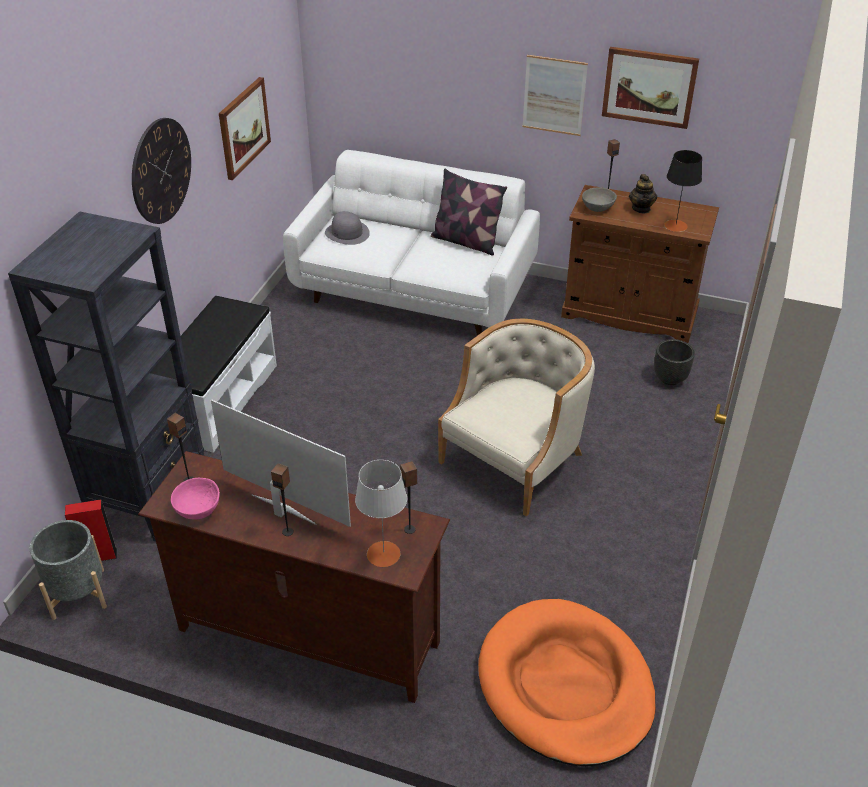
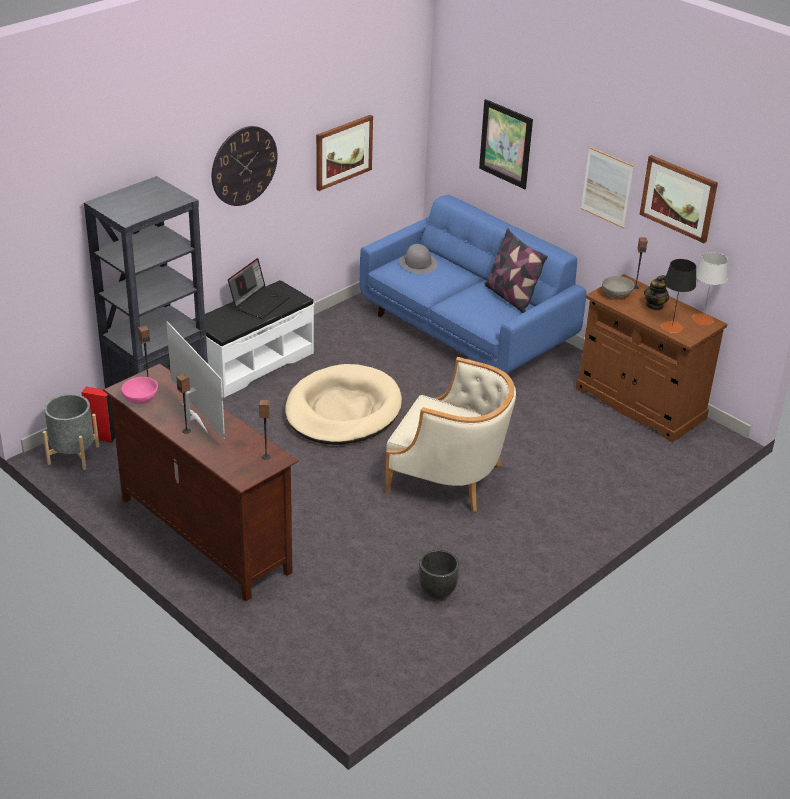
camera: 25 degrees right, 5 degrees down
white sofa [283,150,540,336] -> blue sofa [360,195,586,374]
grey table lamp [355,460,407,567] -> grey table lamp moved to [692,252,728,325]
beige armchair [438,319,595,517] -> beige armchair turned 45 degrees clockwise [385,357,516,514]
orange dog bed [478,599,656,767] -> none
black planter [654,339,695,385] -> black planter moved to [419,550,460,599]
none -> laptop [228,258,291,319]
none -> beige dog bed [285,364,402,445]
none -> picture [479,99,533,189]

